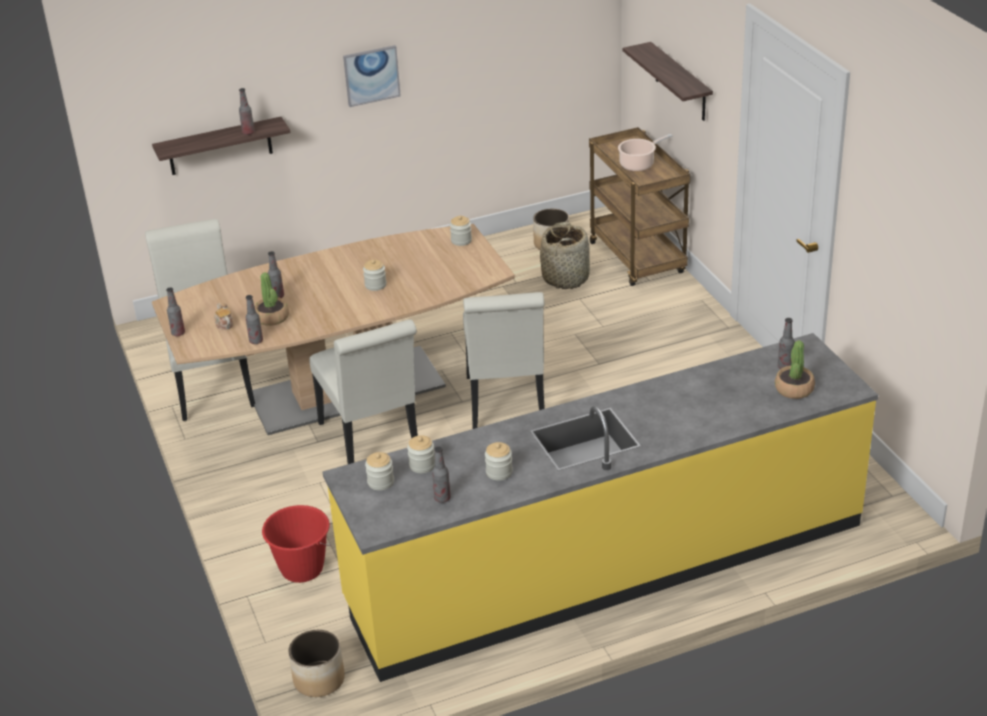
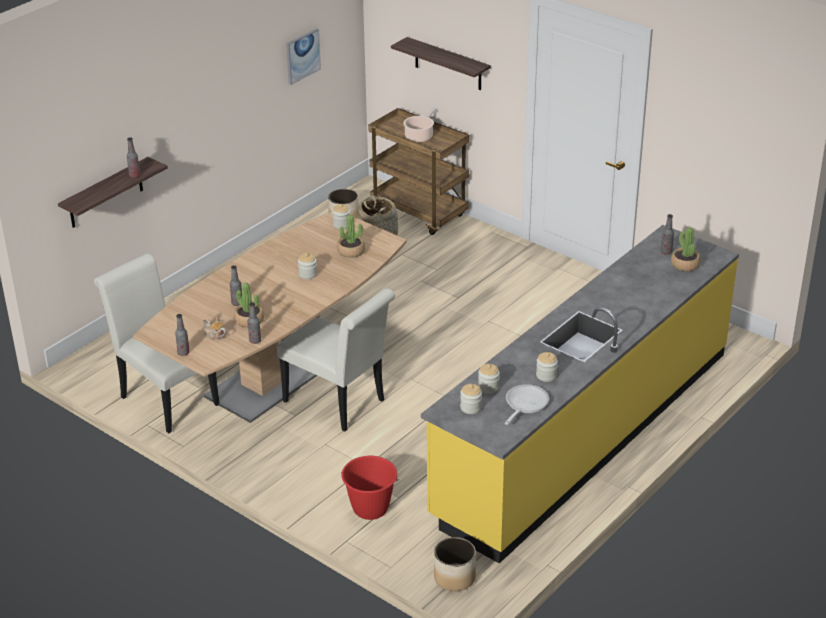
camera: 30 degrees left, 0 degrees up
picture [343,45,401,107] -> picture moved to [286,28,321,85]
bottle [432,446,451,503] -> frying pan [505,384,549,425]
white chair [463,292,545,429] -> none
none -> potted plant [337,215,365,258]

